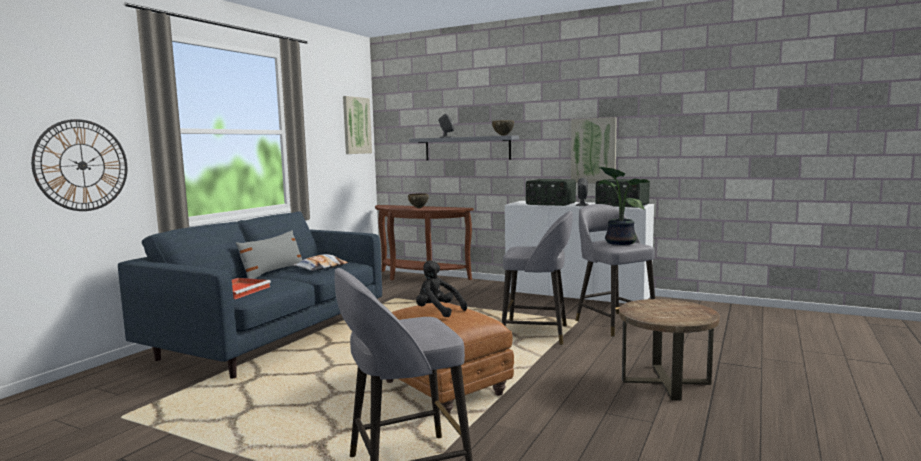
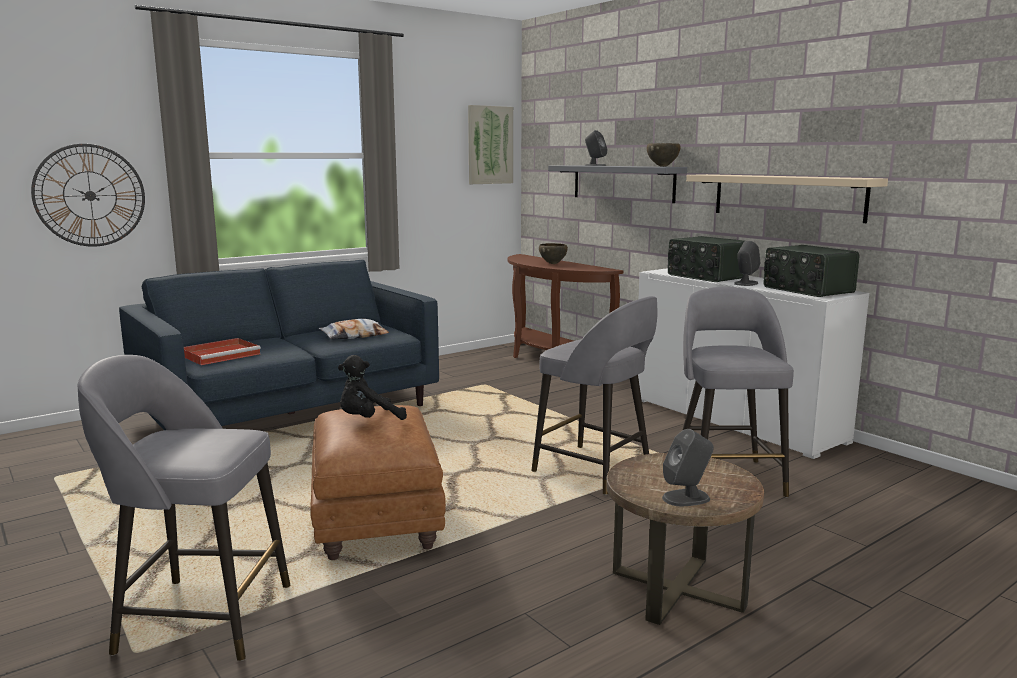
camera: 25 degrees right, 5 degrees up
grey pillow [236,230,302,279] -> none
black plush toy [416,260,467,317] -> black plush toy turned 90 degrees counterclockwise [338,355,407,420]
picture [571,117,617,183] -> beige shelf [686,174,888,223]
potted plant [598,166,649,245] -> none
none -> grey speaker [662,429,714,506]

